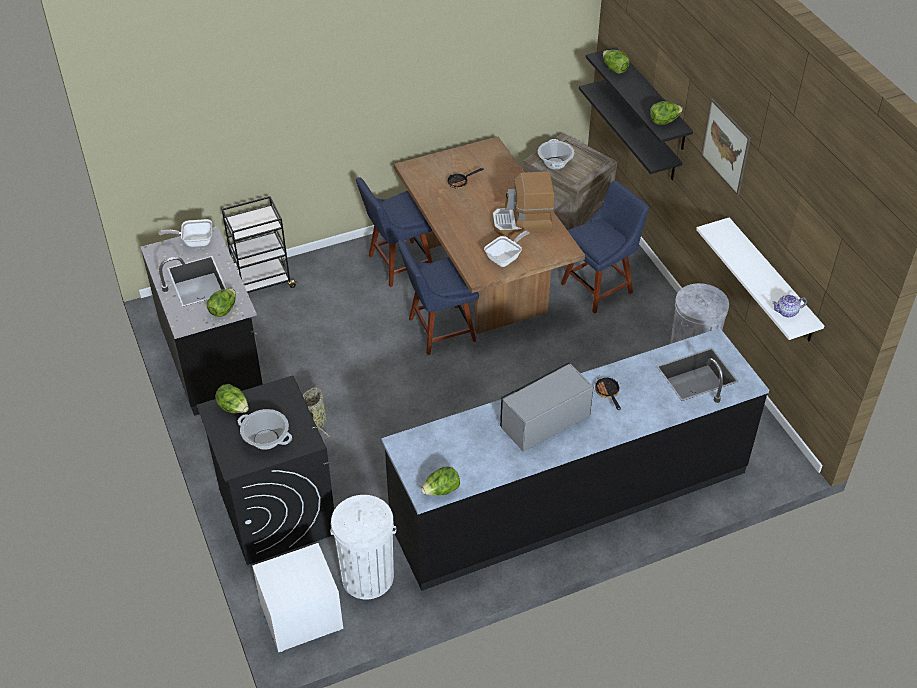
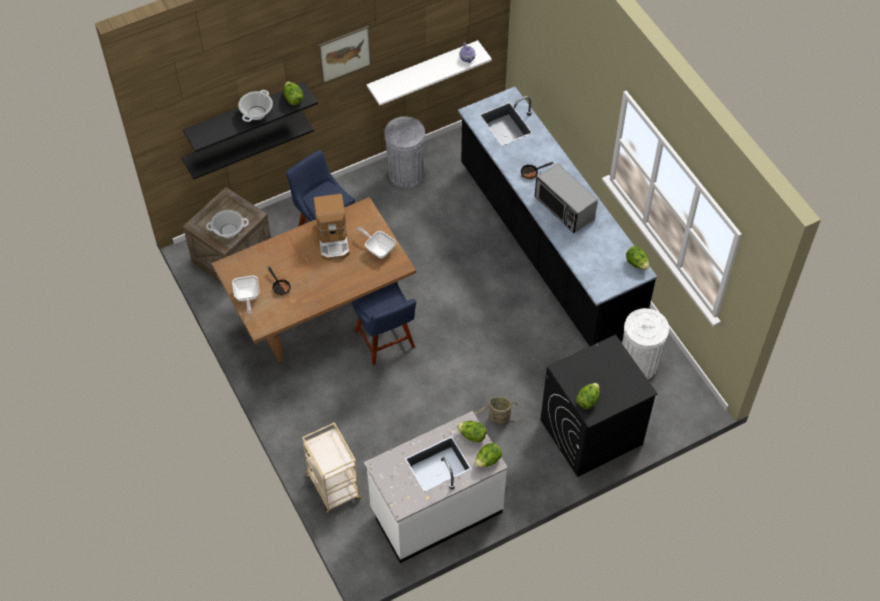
camera: 95 degrees left, 10 degrees up
black counter [141,226,263,416] -> white counter [364,411,508,563]
frying pan [159,219,212,247] -> frying pan moved to [232,275,260,314]
black cart [222,196,298,297] -> beige cart [302,422,361,513]
cooking pot [238,409,292,450] -> cooking pot moved to [238,90,273,122]
white nightstand [252,543,343,652] -> none
blue chair [356,177,433,287] -> none
lettuce [603,50,629,74] -> lettuce moved to [474,443,502,468]

